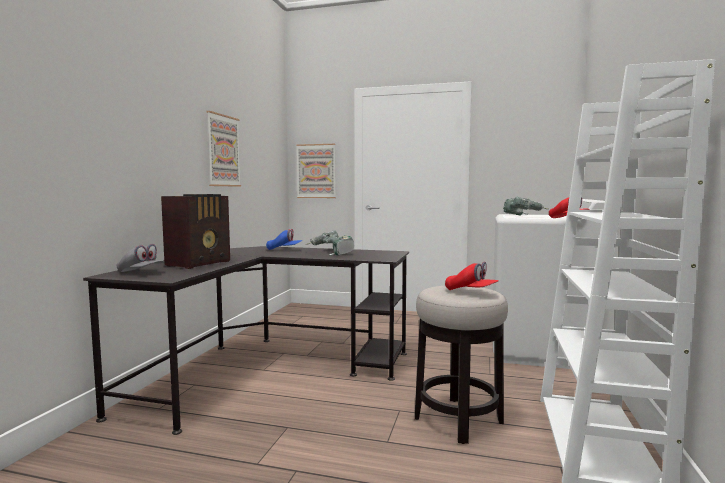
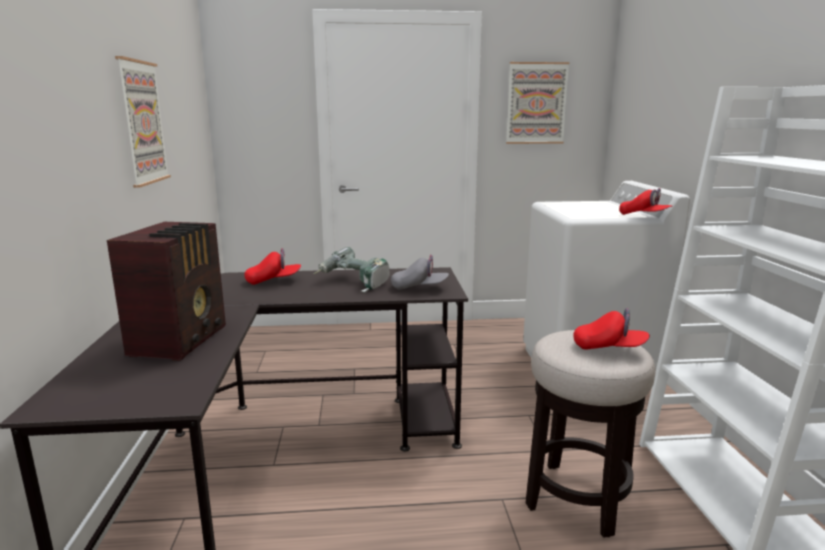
camera: 20 degrees left, 10 degrees up
grey cap [117,244,165,272] -> grey cap moved to [391,255,449,290]
blue cap [266,229,303,250] -> red cap [244,248,301,285]
picture [296,144,336,198] -> picture moved to [506,62,570,144]
power drill [503,197,548,215] -> none

